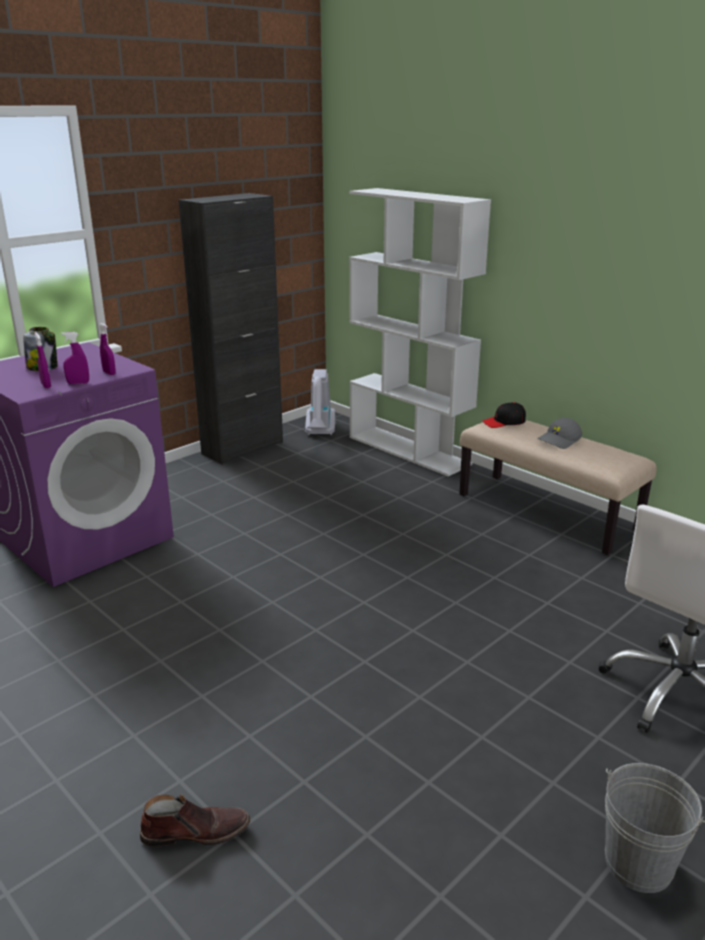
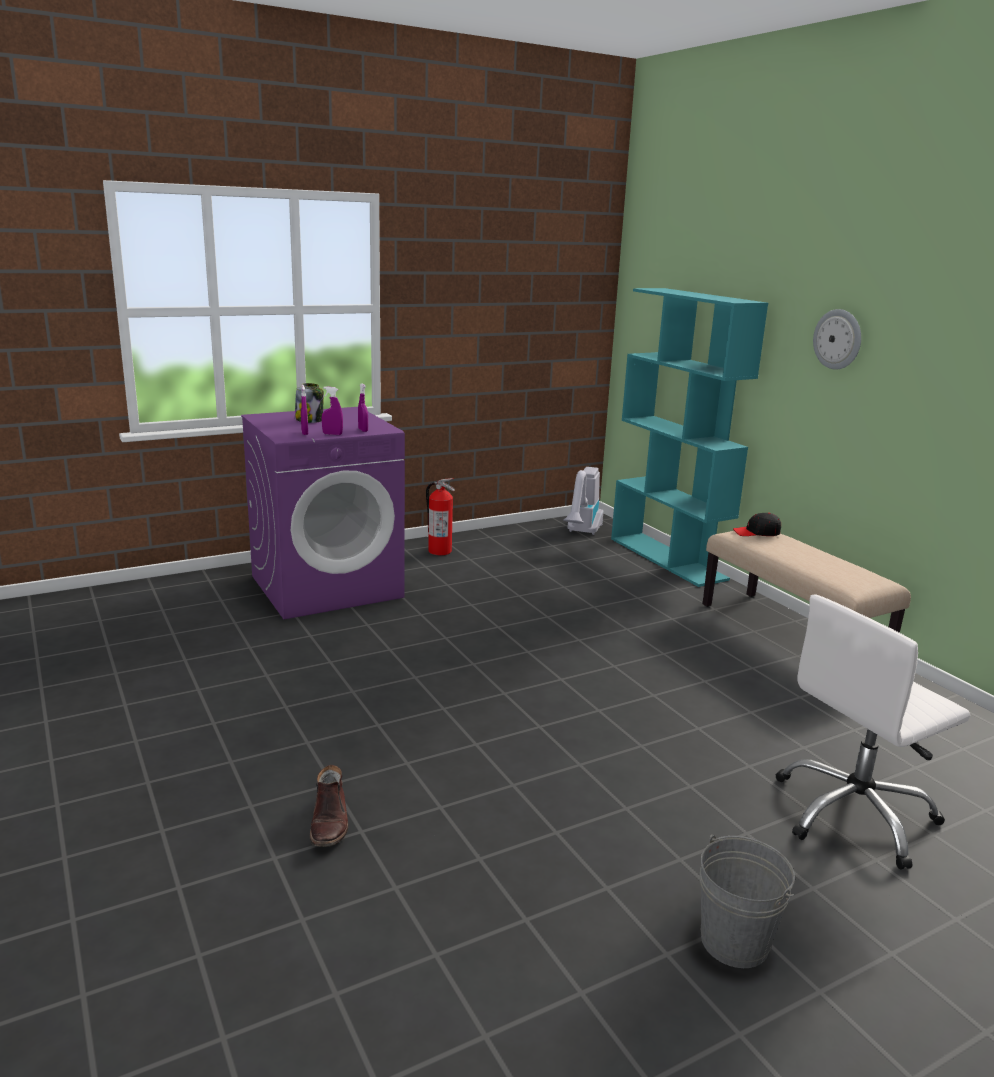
camera: 15 degrees right, 5 degrees down
brown boot [140,794,250,846] -> brown boot turned 75 degrees clockwise [310,765,348,847]
black cabinet [179,193,283,464] -> none
white bookcase [349,188,491,476] -> turquoise bookcase [611,288,768,587]
grey cap [538,418,582,449] -> none
none -> fire extinguisher [426,478,455,555]
none -> wall clock [813,309,861,370]

